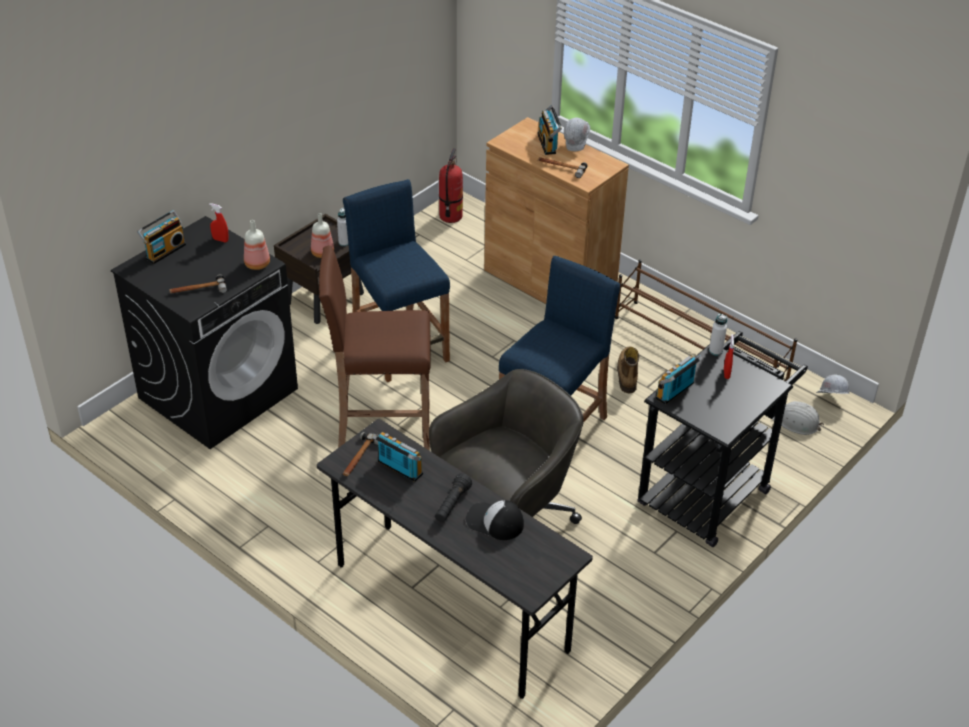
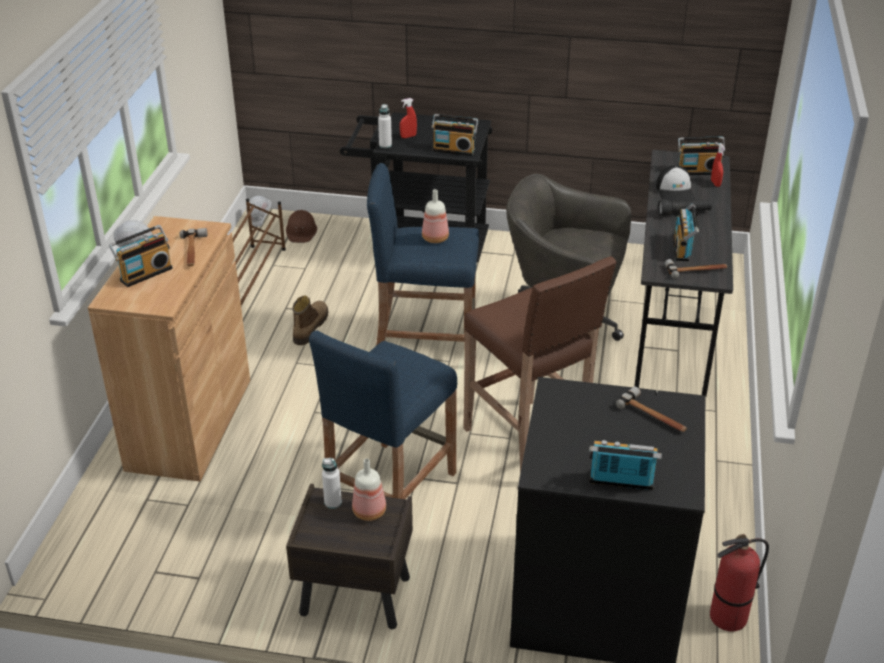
camera: 120 degrees left, 5 degrees down
red spray bottle [209,203,229,242] -> red spray bottle moved to [711,143,725,187]
bottle [244,220,270,270] -> bottle moved to [422,189,449,243]
fire extinguisher [439,148,463,223] -> fire extinguisher moved to [710,534,769,631]
boot [617,347,639,394] -> boot turned 135 degrees clockwise [293,296,328,345]
white hard hat [773,401,824,435] -> brown hard hat [286,210,317,243]
none -> radio [678,137,725,175]

